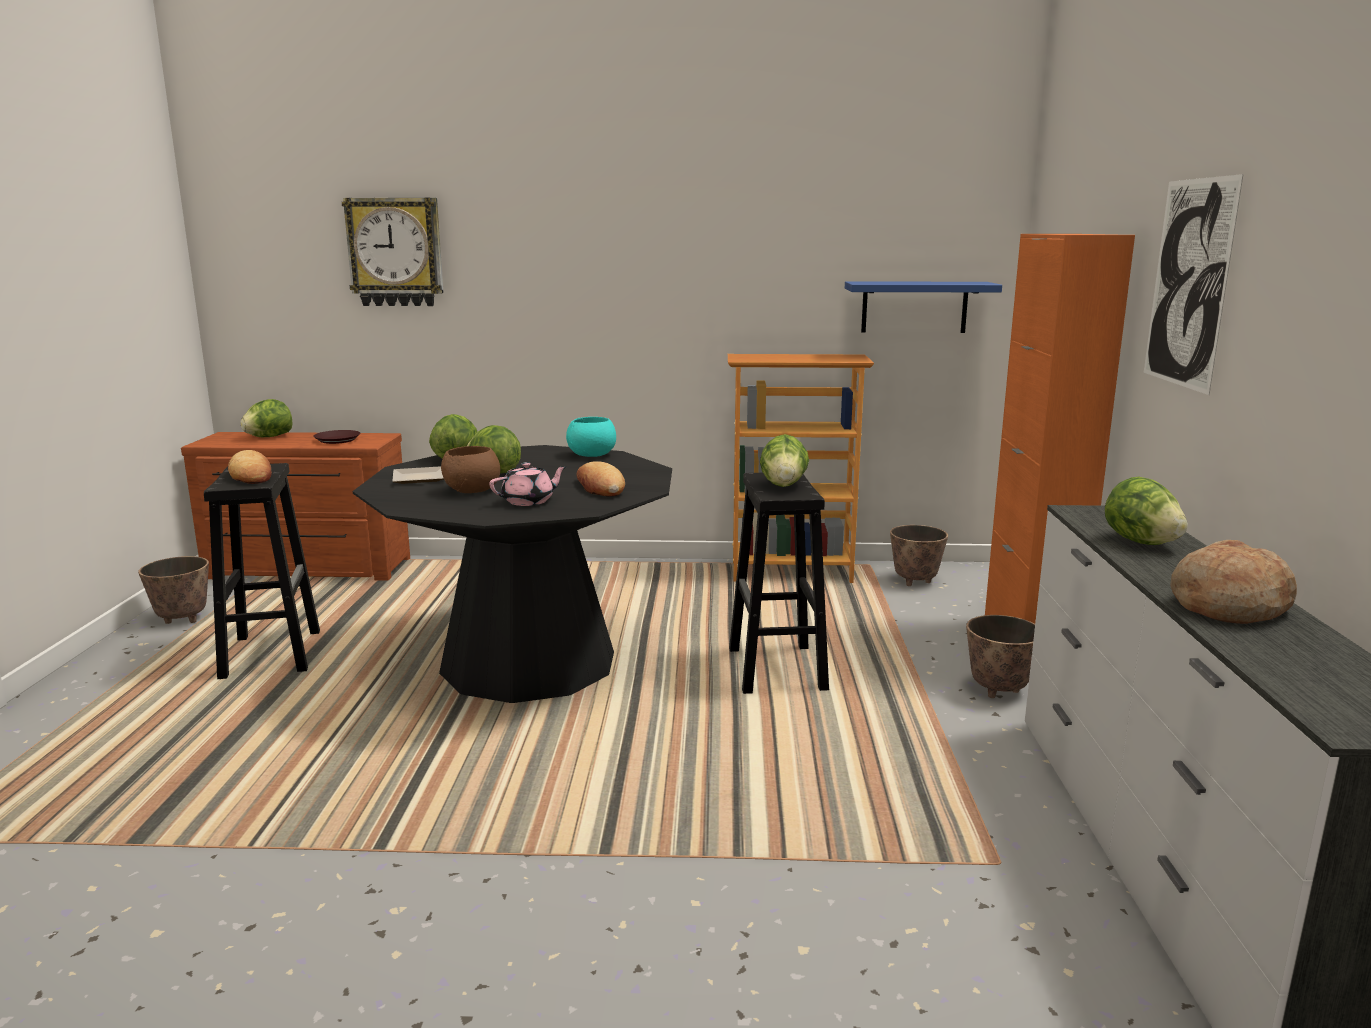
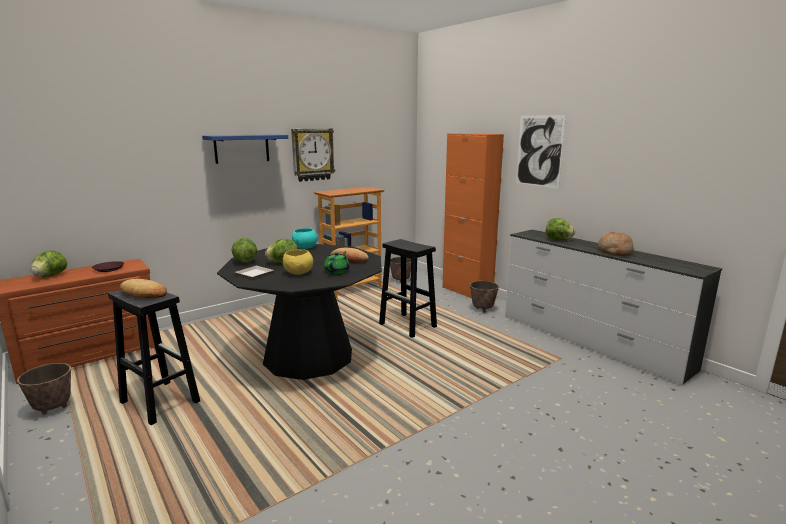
camera: 40 degrees left, 0 degrees up
wall clock [342,198,444,306] -> wall clock moved to [291,129,335,182]
brown bowl [441,446,500,493] -> yellow bowl [283,249,313,275]
pink teapot [490,462,567,506] -> green teapot [324,251,350,274]
lettuce [760,434,809,487] -> none
blue shelf [845,281,1002,333] -> blue shelf moved to [202,134,288,164]

